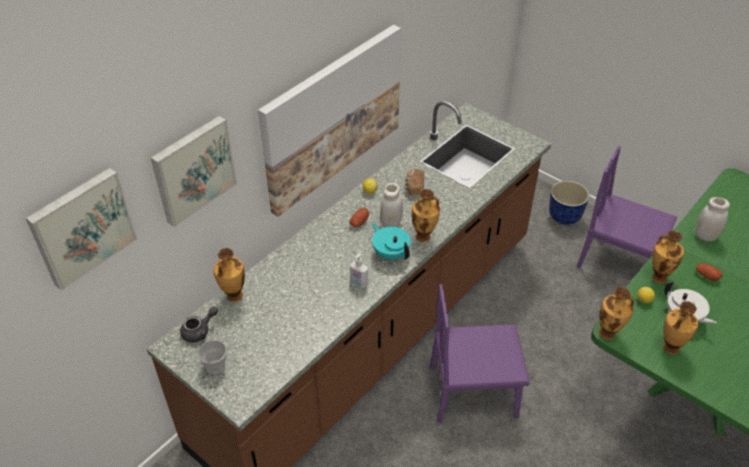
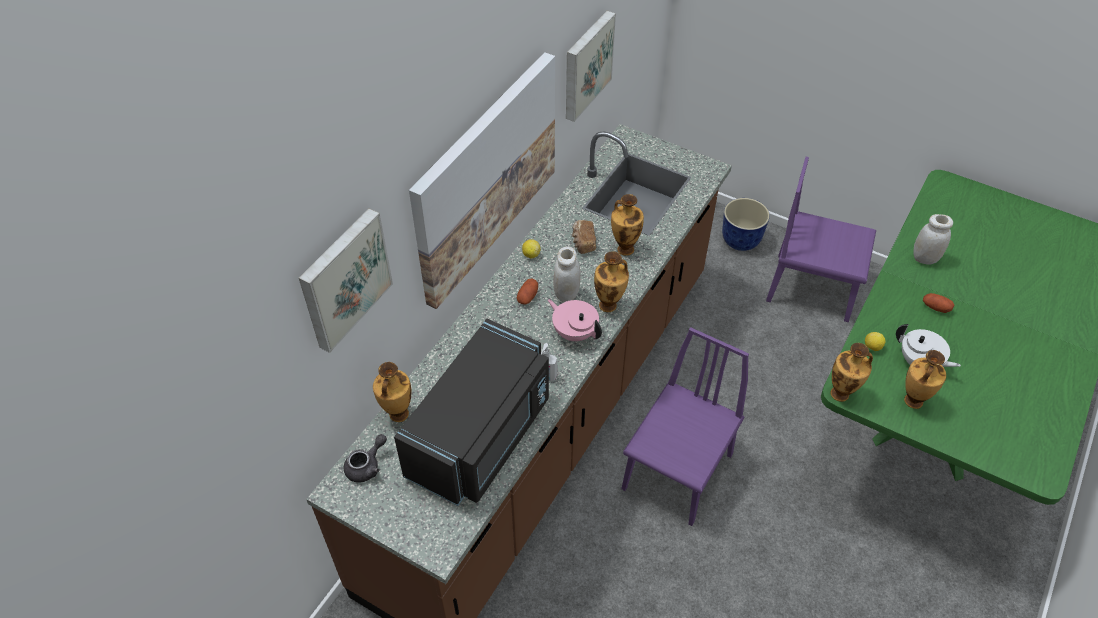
camera: 10 degrees left, 5 degrees up
picture [26,168,137,291] -> picture moved to [566,11,616,122]
cup [197,340,227,374] -> none
turquoise teapot [372,224,411,260] -> pink teapot [548,299,602,341]
purple chair [430,284,530,423] -> purple chair turned 135 degrees clockwise [621,327,749,526]
vase [652,230,684,284] -> vase moved to [611,194,644,256]
none -> black microwave [394,319,549,506]

